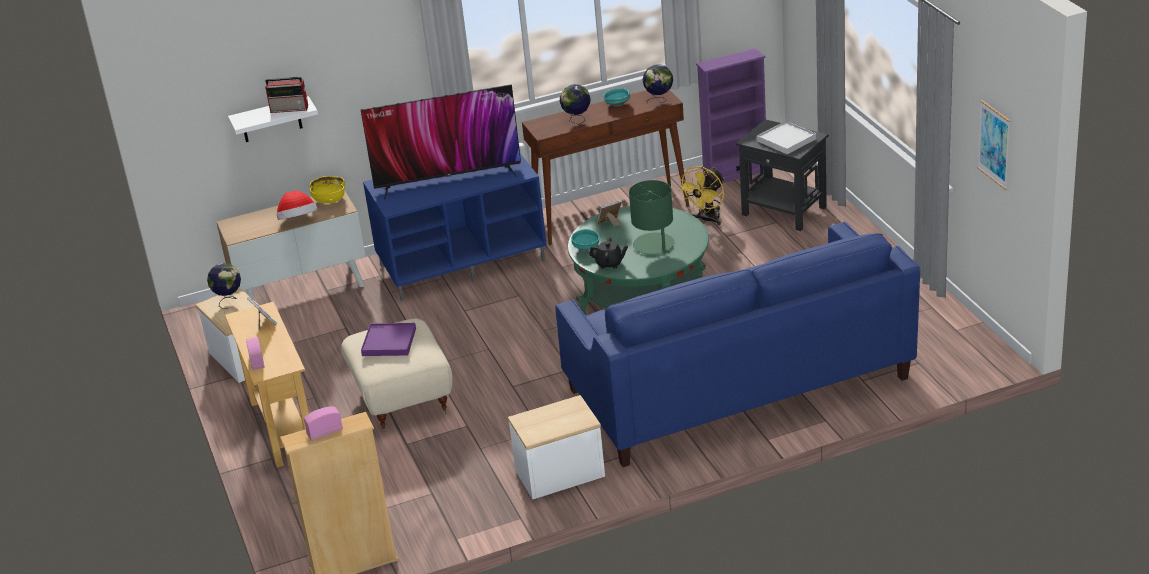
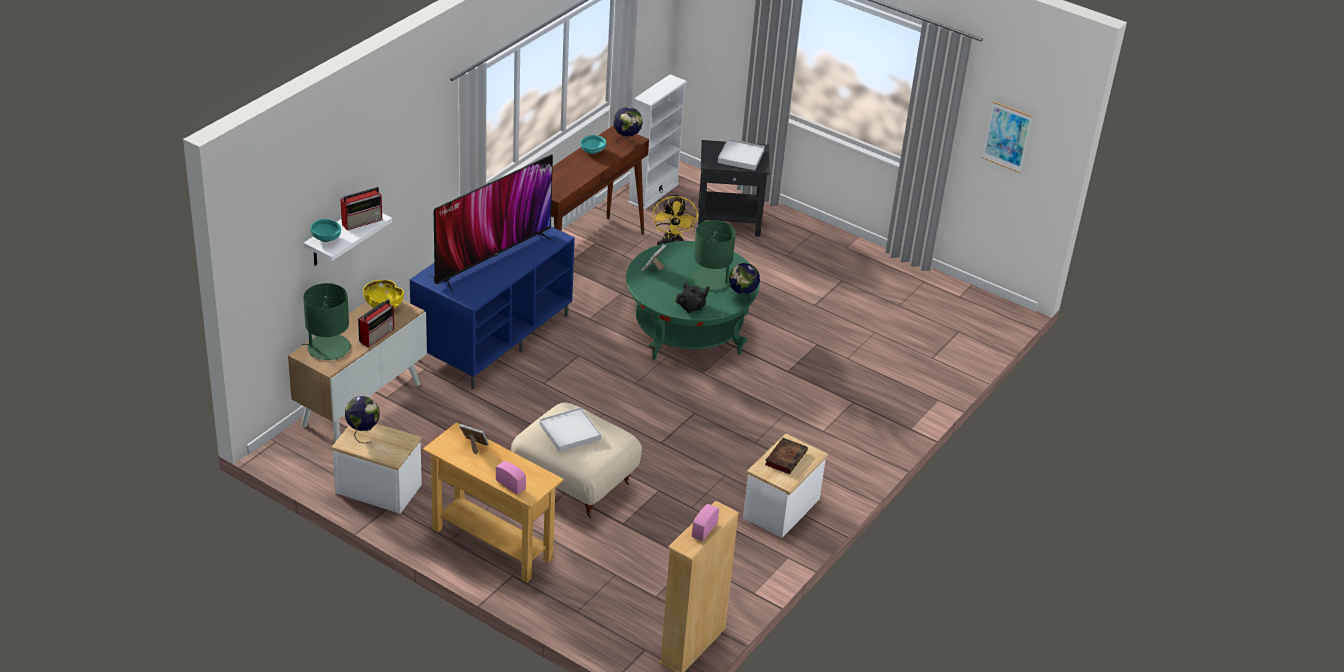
camera: 40 degrees left, 5 degrees up
hat [277,190,318,220] -> radio [358,299,394,347]
purple tray [361,323,416,356] -> white tray [539,407,601,452]
blue sofa [555,221,920,467] -> none
globe [560,84,590,124] -> globe moved to [729,263,760,302]
turquoise bowl [571,229,600,251] -> turquoise bowl moved to [310,219,341,242]
purple bookcase [696,48,766,183] -> white bookcase [628,74,687,210]
none -> green table lamp [301,283,351,360]
none -> book [765,438,808,474]

